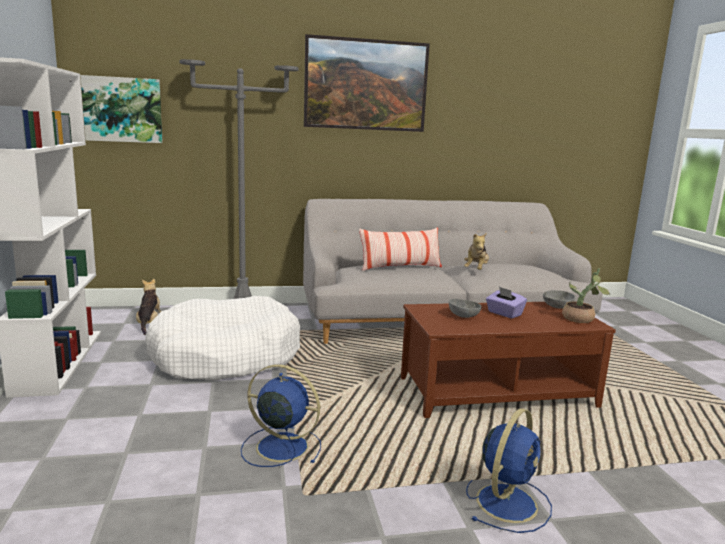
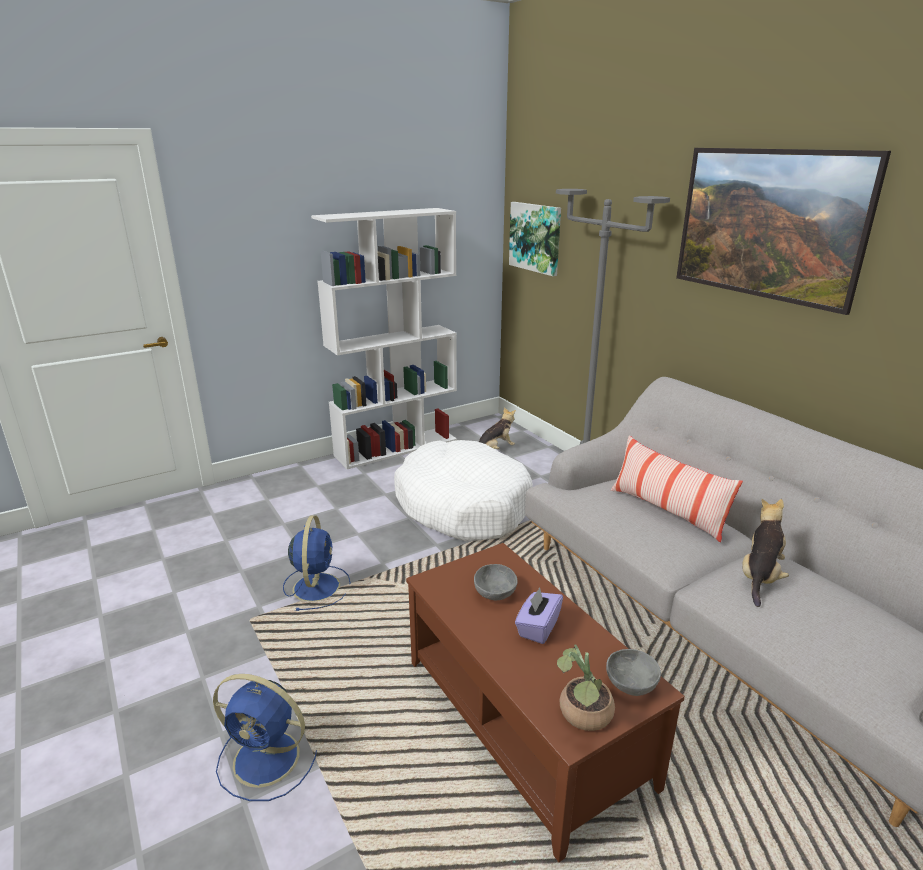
camera: 70 degrees right, 10 degrees up
plush toy [464,233,489,270] -> plush toy turned 120 degrees clockwise [742,499,789,607]

